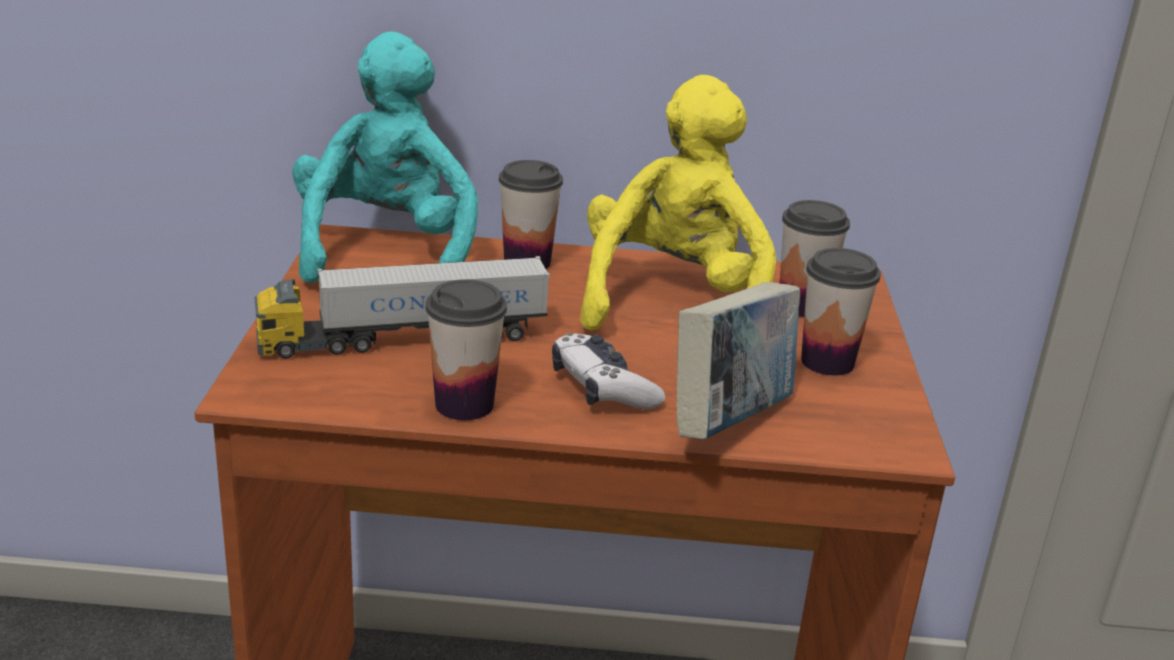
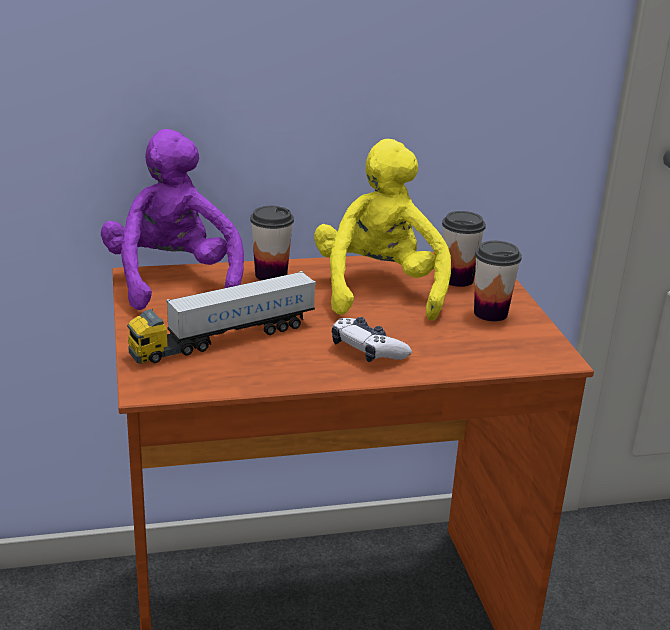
camera: 15 degrees left, 0 degrees up
turquoise plush toy [292,31,478,283] -> purple plush toy [101,129,244,310]
cup [425,279,507,420] -> none
book [676,282,800,440] -> none

